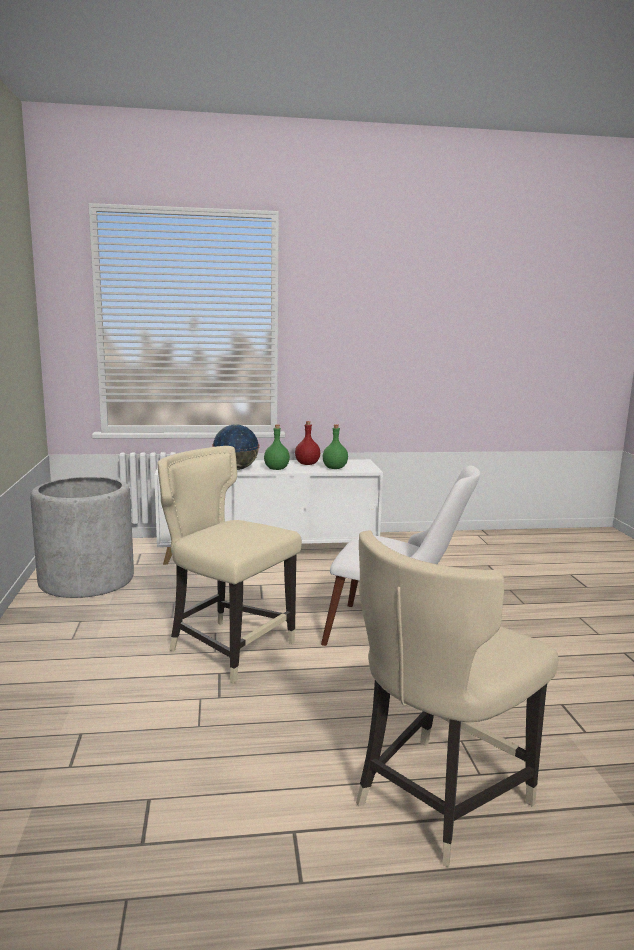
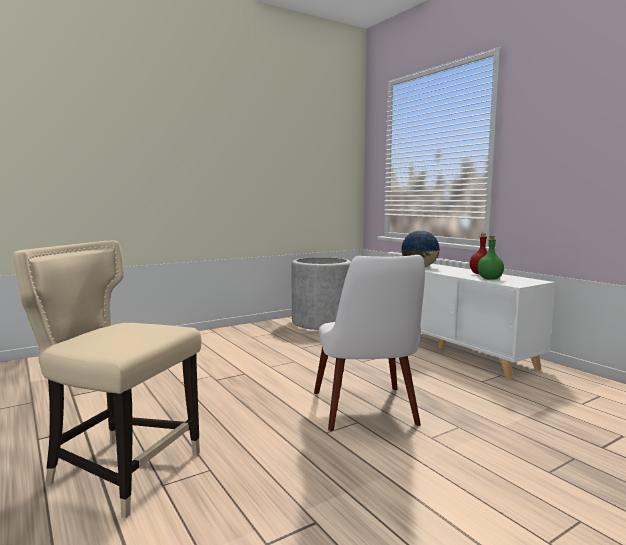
camera: 65 degrees right, 5 degrees down
beige chair [157,446,302,684] -> none
green bottle [264,424,290,470] -> none

